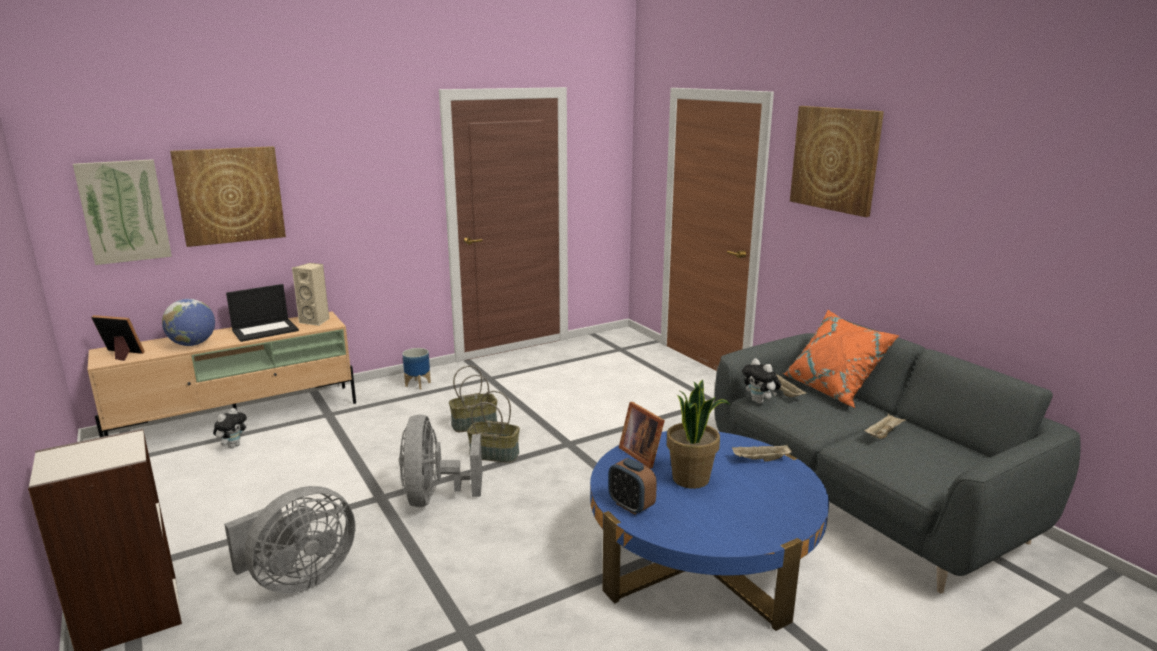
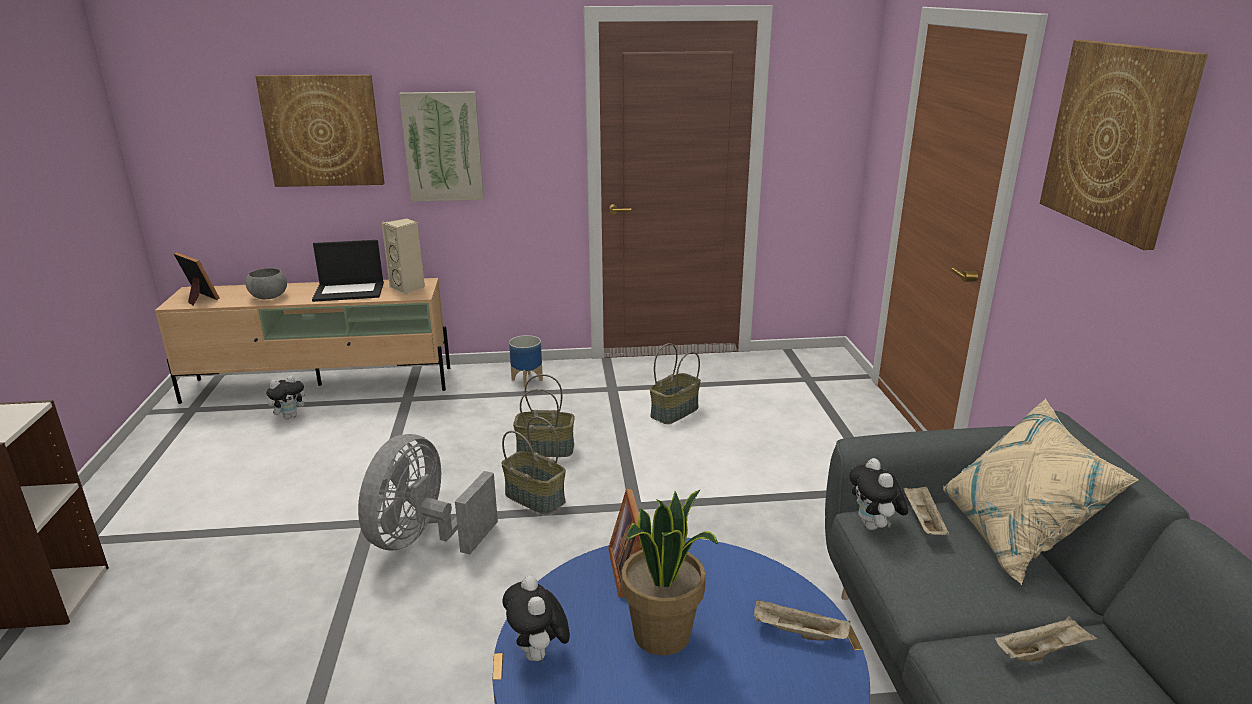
camera: 25 degrees right, 5 degrees up
picture [73,159,172,265] -> picture moved to [399,91,484,202]
globe [162,299,215,346] -> grey bowl [246,268,287,300]
grey fan [224,486,356,594] -> none
alarm clock [608,458,657,515] -> plush toy [502,576,570,662]
orange pillow [783,310,899,408] -> beige pillow [943,398,1139,585]
none -> basket [650,343,701,424]

